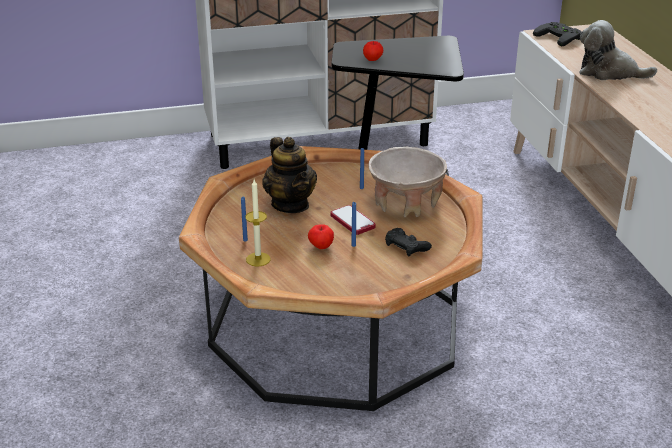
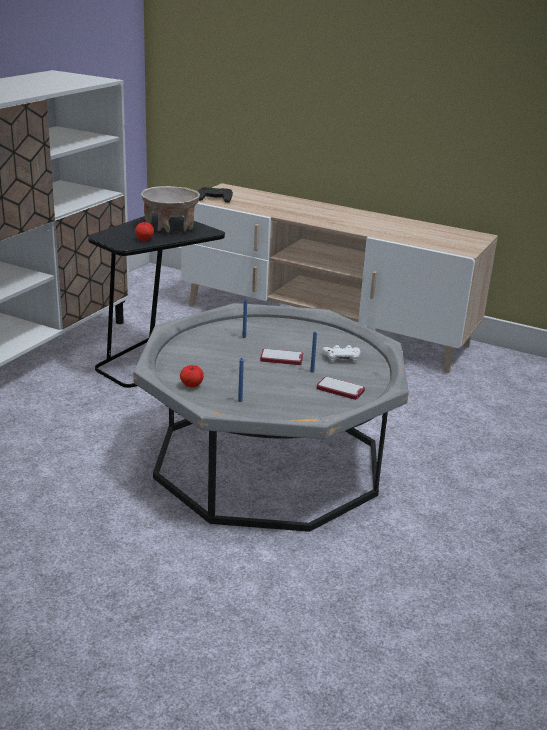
camera: 50 degrees left, 5 degrees down
brown coffee table [179,146,482,411] -> grey coffee table [133,303,409,532]
candle [245,179,271,267] -> none
teapot [262,137,317,213] -> none
apple [308,224,334,249] -> apple moved to [180,365,204,387]
beige bowl [368,147,447,217] -> beige bowl moved to [141,186,200,233]
black game controller [385,228,432,257] -> white game controller [322,345,361,362]
plush toy [579,20,657,80] -> none
none -> phone [317,377,365,400]

